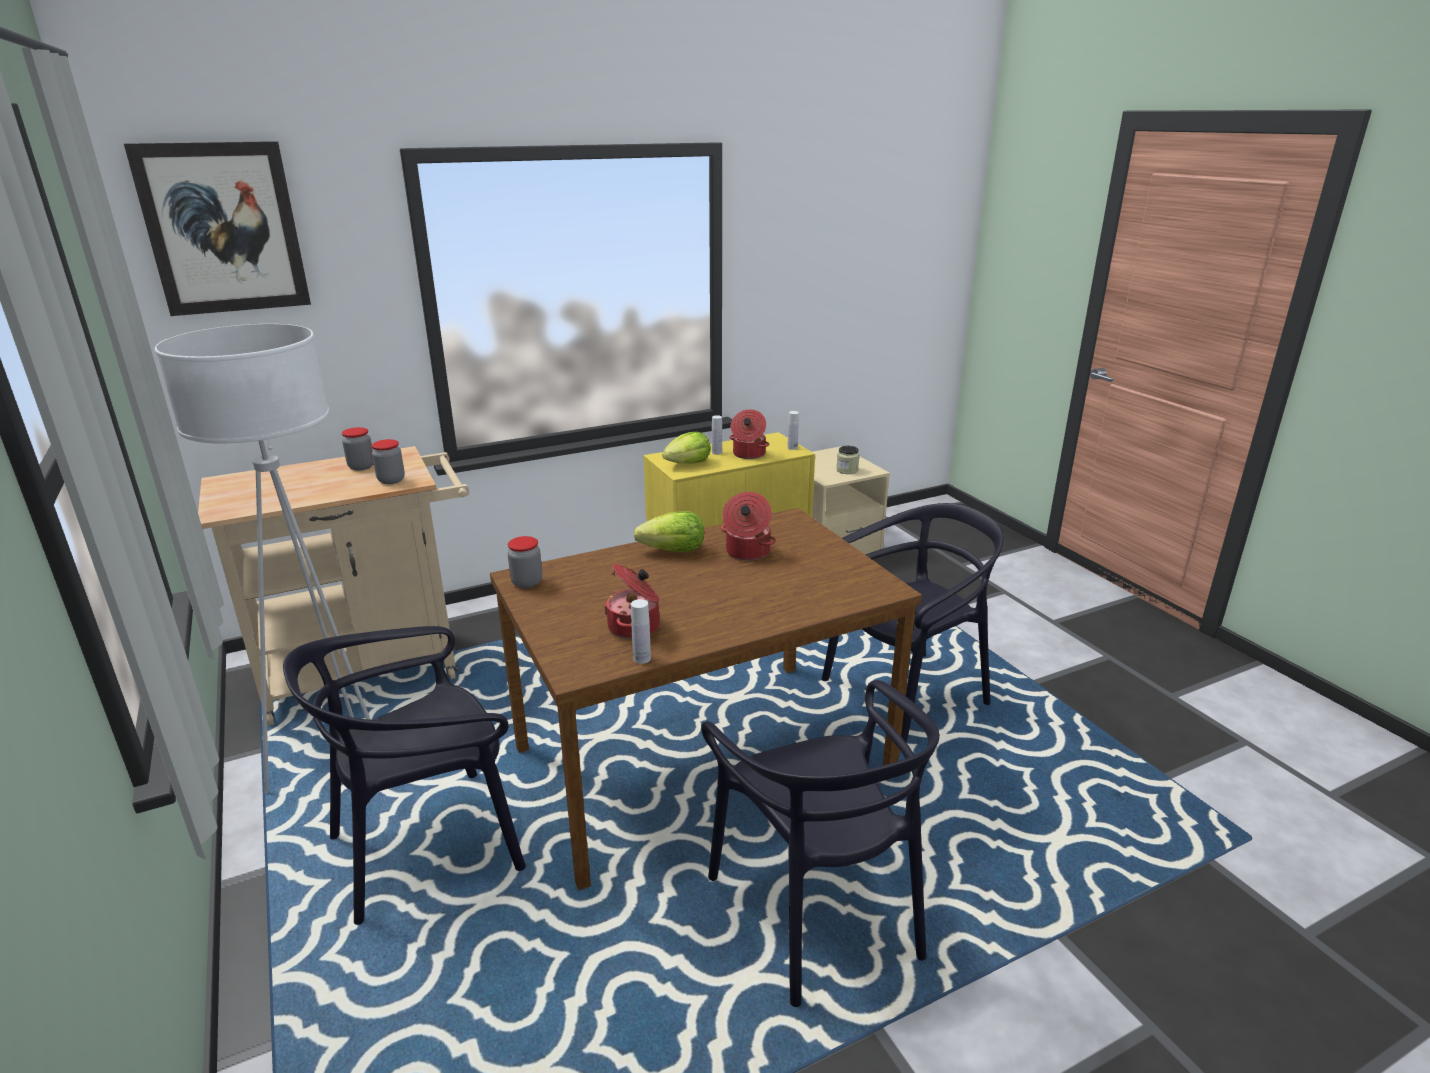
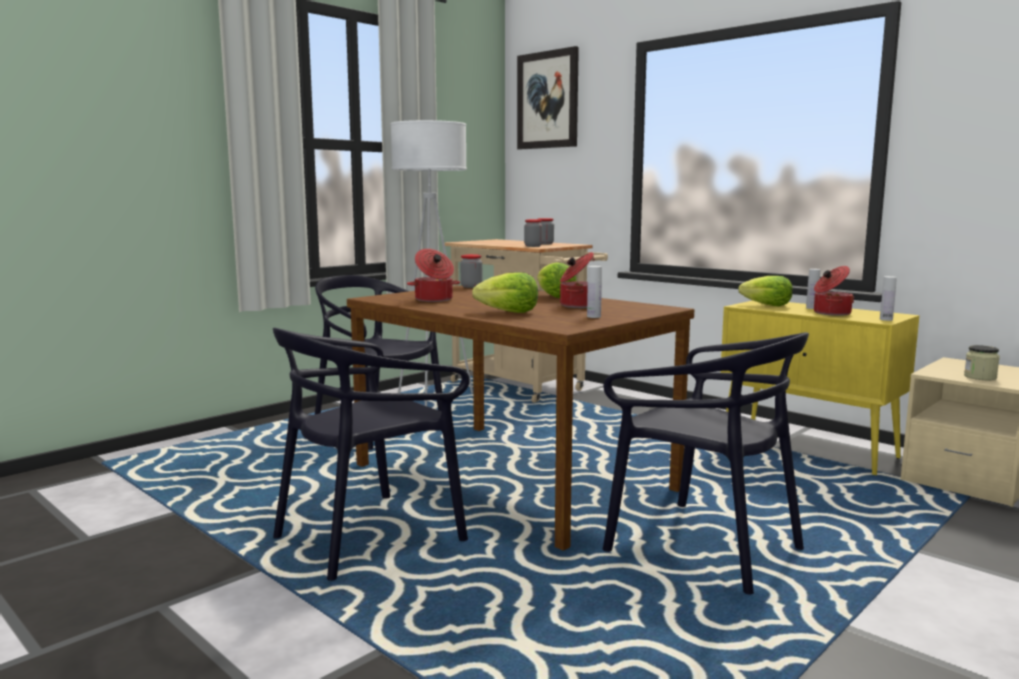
camera: 70 degrees right, 15 degrees down
white bottle [631,599,651,664] -> white bottle moved to [587,266,602,318]
none -> lettuce [472,272,538,313]

